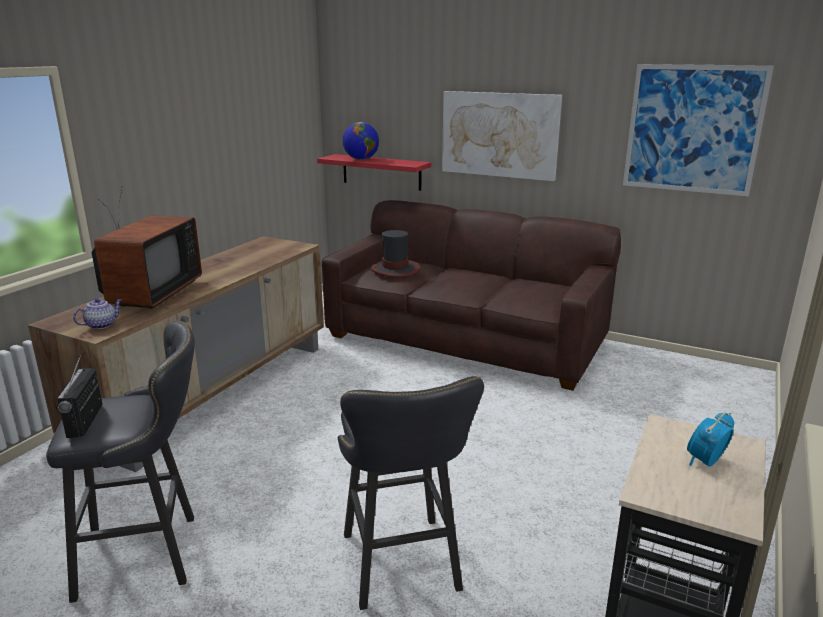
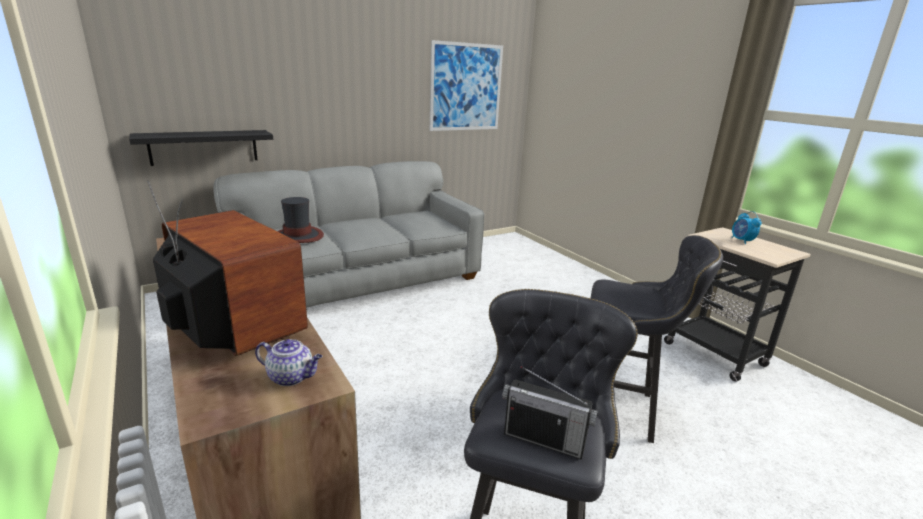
camera: 60 degrees left, 0 degrees up
teapot [73,298,122,329] -> teapot turned 120 degrees clockwise [255,339,322,386]
red shelf [317,154,431,191] -> black shelf [129,130,273,166]
brown sofa [322,200,621,391] -> grey sofa [213,161,484,308]
globe [343,122,379,160] -> none
picture [442,91,562,181] -> none

